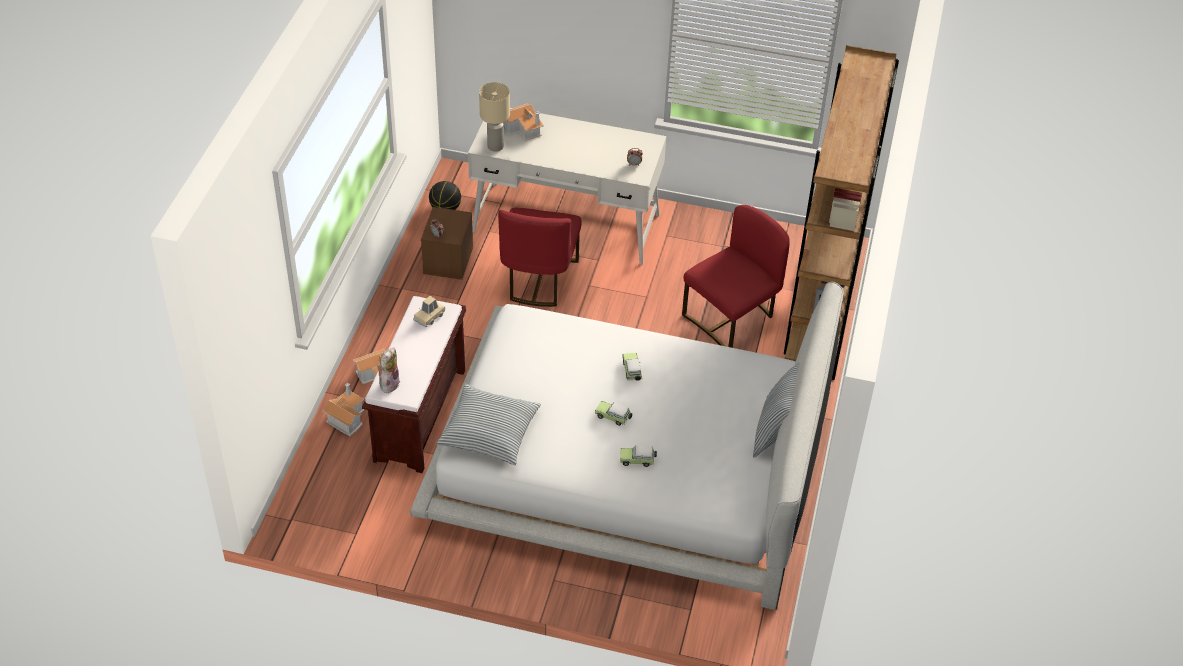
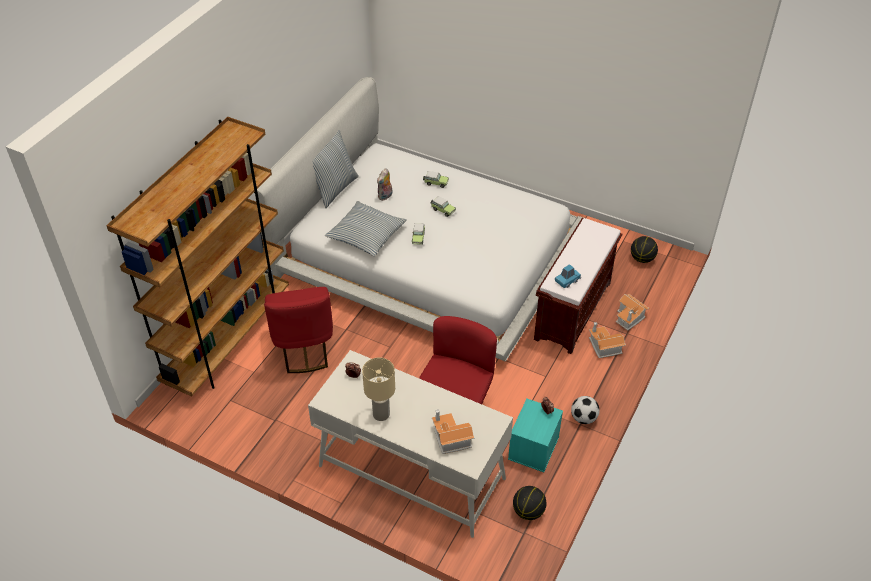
camera: 165 degrees left, 0 degrees up
plush toy [377,347,400,393] -> plush toy moved to [377,168,392,201]
beige toy car [413,296,445,327] -> blue toy car [555,264,581,288]
brown storage box [421,207,473,280] -> turquoise storage box [508,399,563,472]
pillow [436,384,541,465] -> pillow moved to [325,201,407,256]
beige table lamp [479,82,510,152] -> beige table lamp moved to [362,357,395,421]
red chair [682,205,790,348] -> red chair turned 75 degrees counterclockwise [264,287,333,373]
none -> football [571,396,600,424]
none -> basketball [631,236,658,263]

